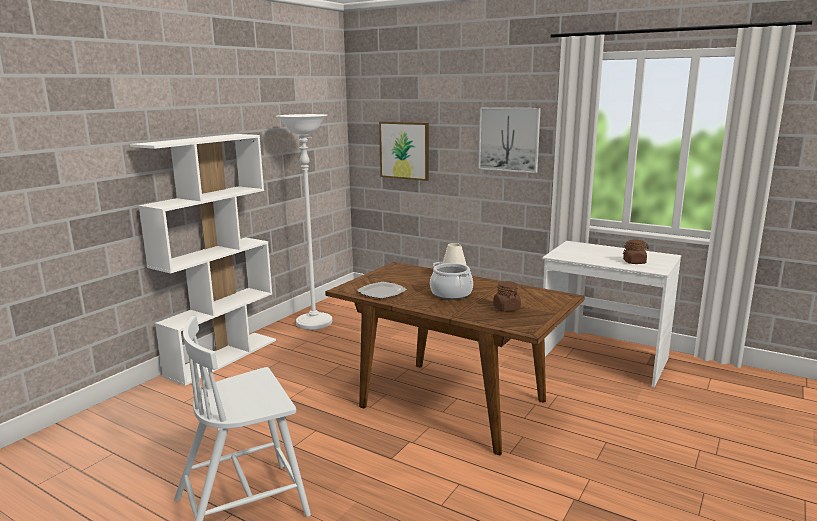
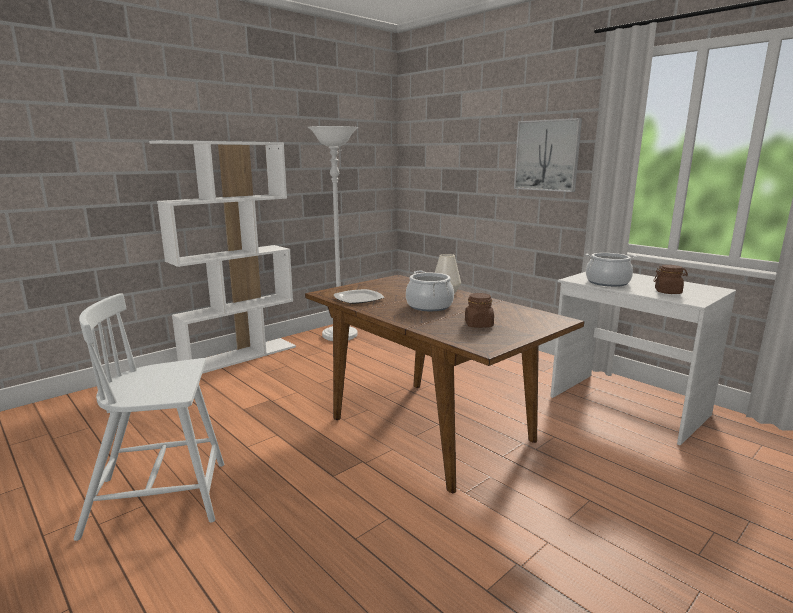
camera: 15 degrees right, 0 degrees up
picture [379,121,429,181] -> none
none -> cooking pot [586,253,637,287]

